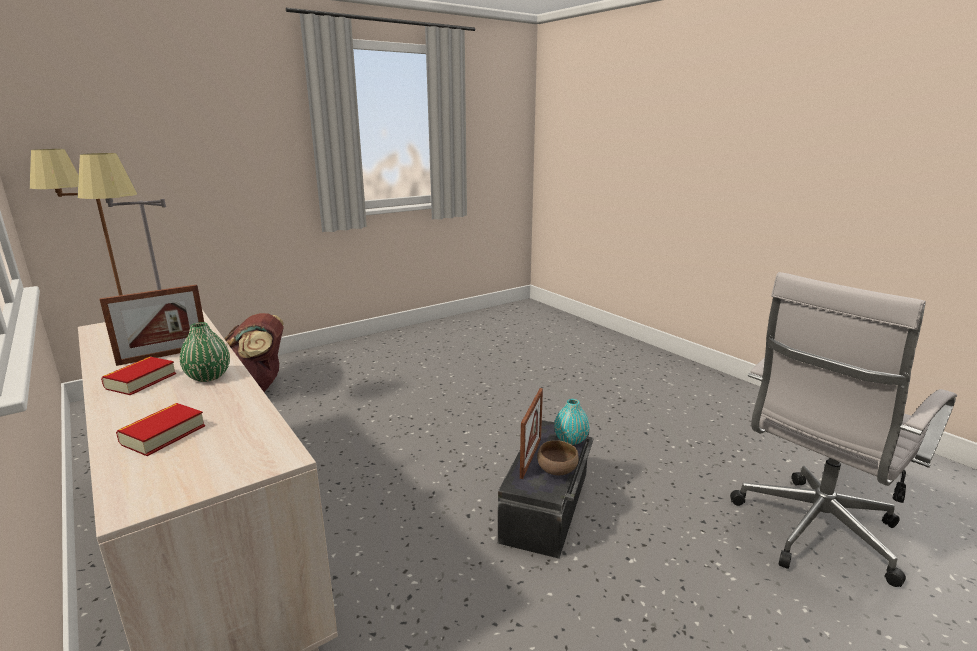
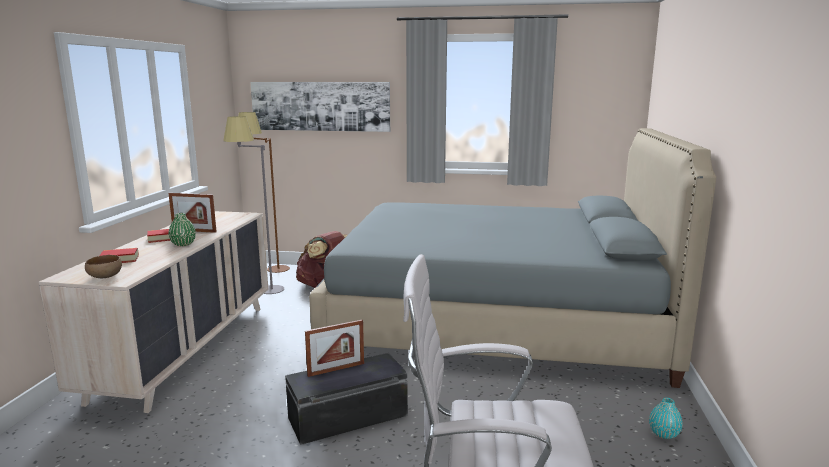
camera: 45 degrees right, 5 degrees down
brown bowl [537,440,579,476] -> brown bowl moved to [85,255,122,278]
turquoise vase [554,399,590,445] -> turquoise vase moved to [649,398,683,439]
none -> picture [250,82,390,132]
none -> grey bed [309,128,716,388]

